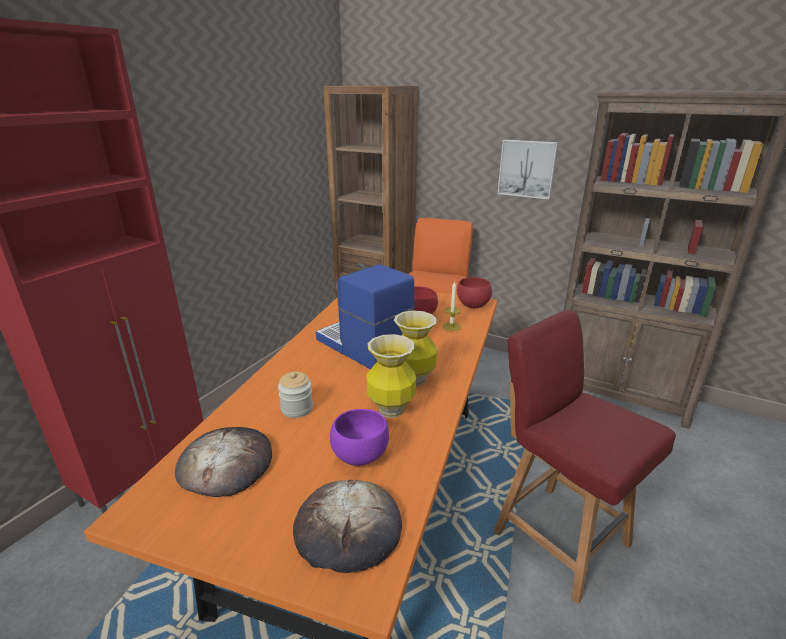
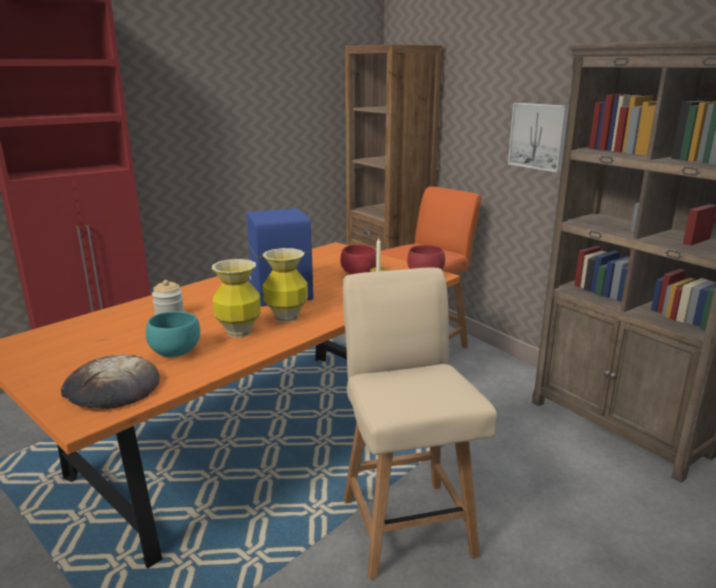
camera: 25 degrees right, 5 degrees down
bread [175,427,272,497] -> none
purple bowl [330,409,389,466] -> turquoise bowl [146,311,200,357]
red chair [494,310,676,603] -> beige chair [343,268,497,579]

